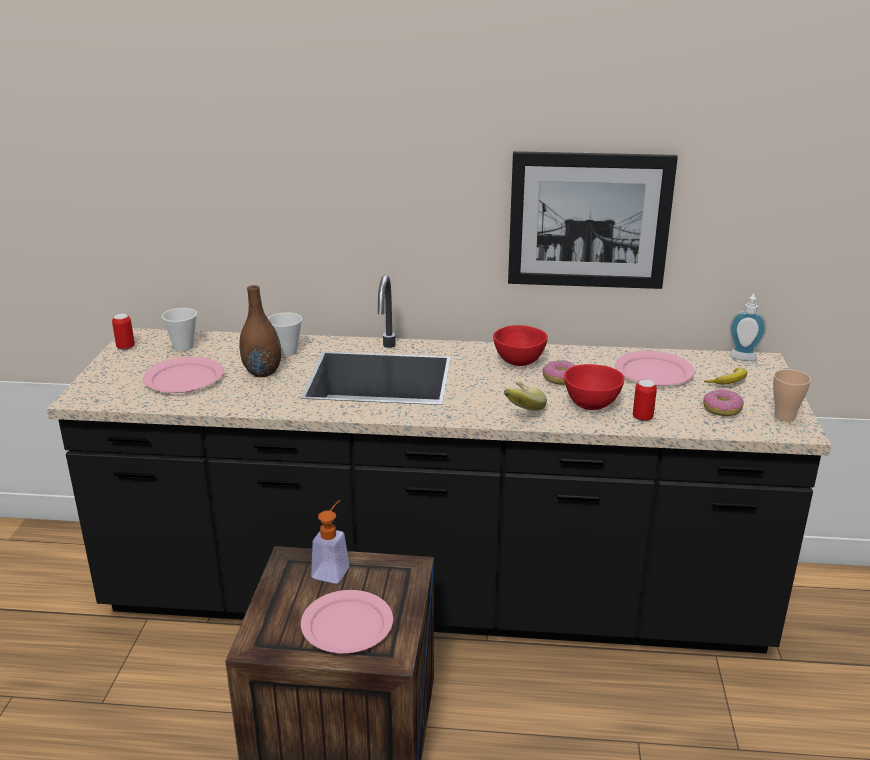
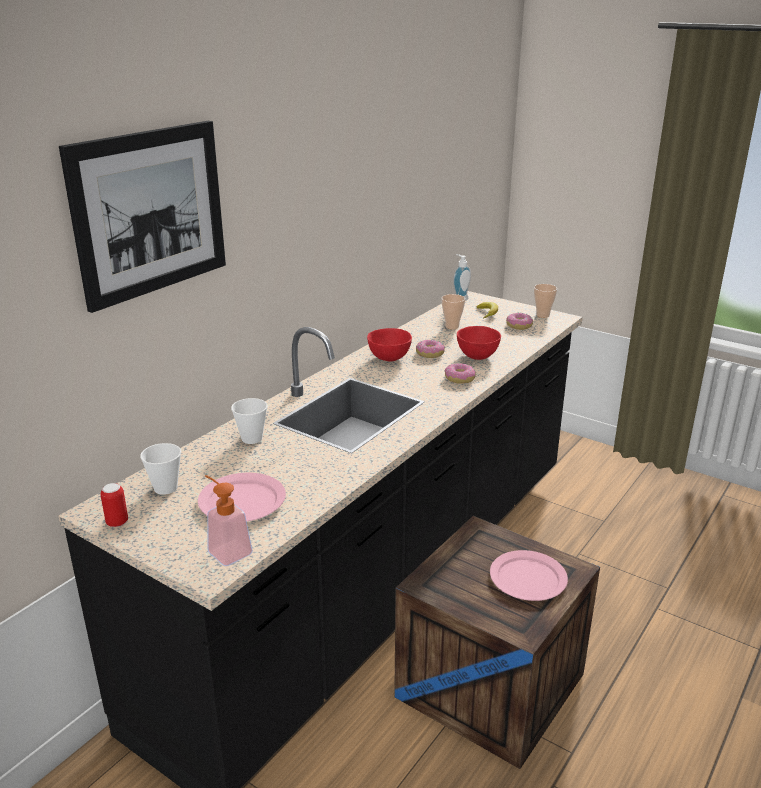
camera: 60 degrees left, 0 degrees up
brown vase [240,285,281,377] -> none
soap dispenser [311,500,350,584] -> soap dispenser moved to [205,475,253,566]
banana [504,381,547,411] -> donut [444,363,476,384]
picture [508,151,678,289] -> picture moved to [59,121,226,313]
pink plate [615,351,695,386] -> cup [441,294,465,329]
can [633,379,657,421] -> none

